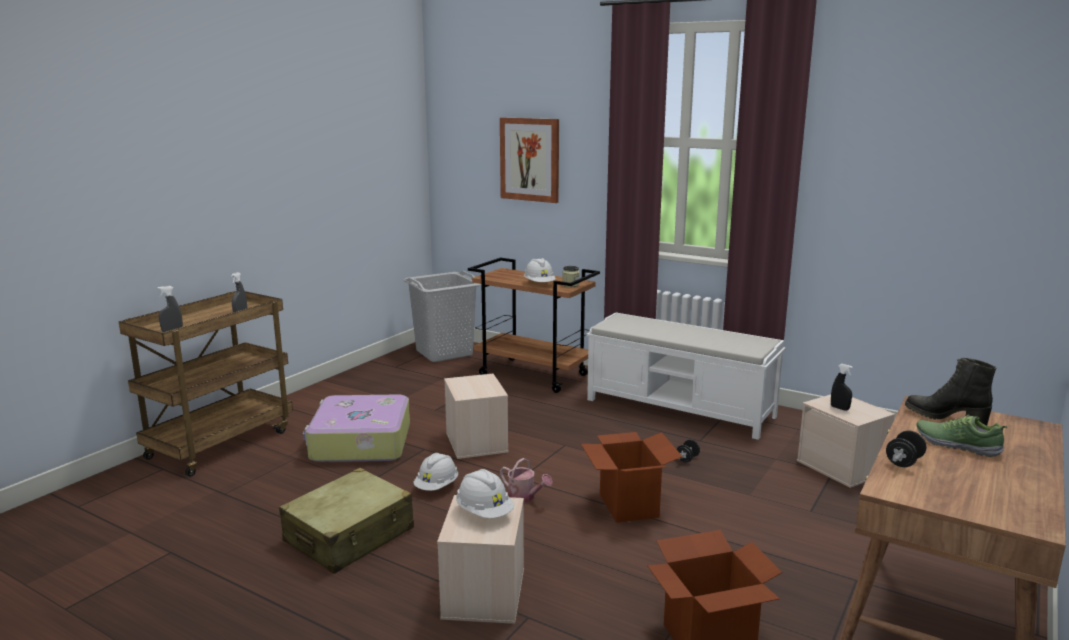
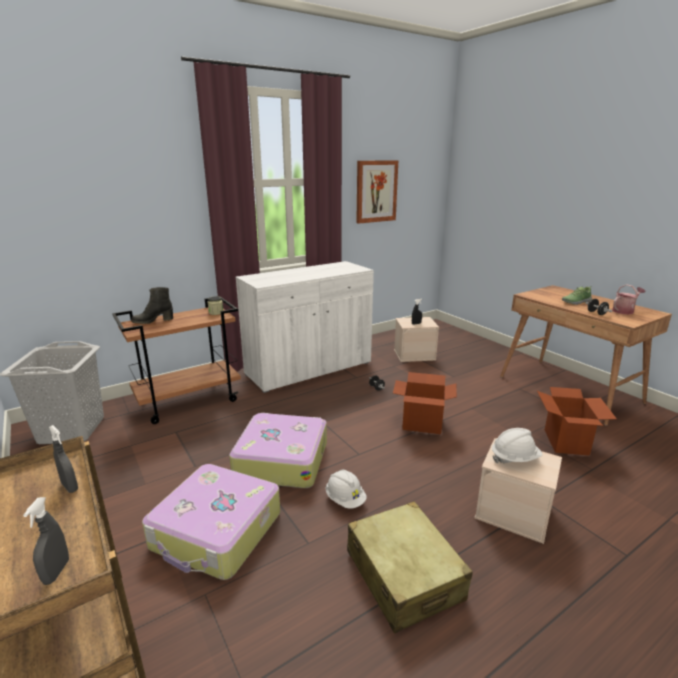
camera: 65 degrees left, 5 degrees up
beige storage box [444,374,509,459] -> suitcase [229,413,327,488]
picture [500,117,559,203] -> picture moved to [356,160,398,224]
watering can [500,458,553,503] -> watering can moved to [612,284,645,315]
white hard hat [524,258,555,282] -> none
white bench [587,312,786,440] -> white cabinet [236,261,374,393]
black boot [905,358,996,426] -> black boot moved to [131,287,173,324]

